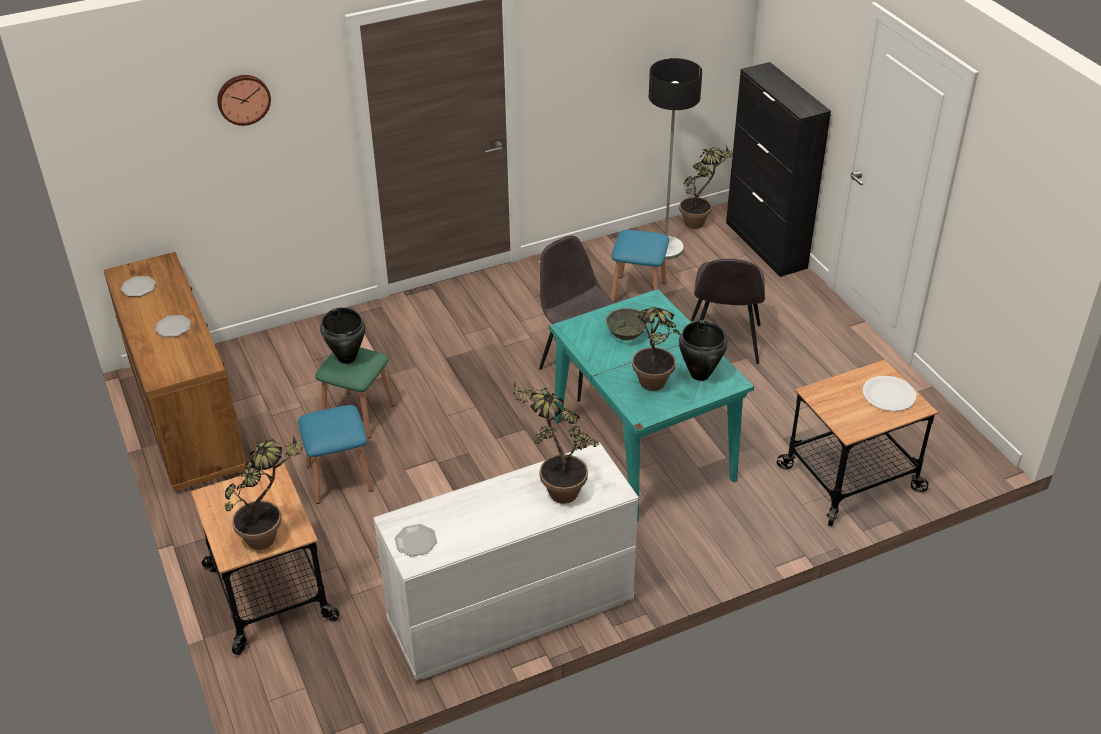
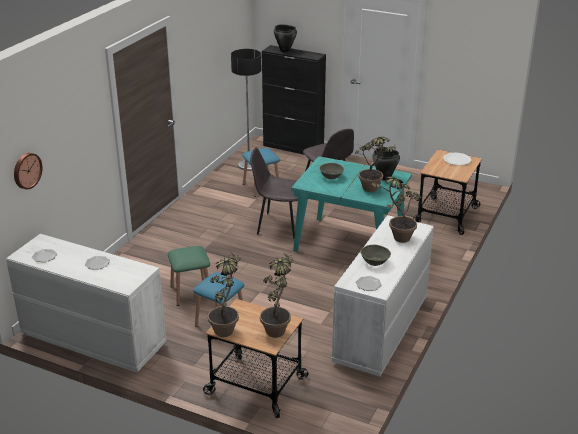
camera: 40 degrees left, 10 degrees down
brown dresser [104,252,247,492] -> white dresser [6,234,166,372]
wall clock [217,75,271,126] -> wall clock moved to [14,153,42,190]
black cooking pot [320,307,366,364] -> black cooking pot moved to [274,25,297,53]
potted plant [679,146,733,229] -> potted plant moved to [208,251,240,337]
none -> grey bowl [360,245,391,266]

